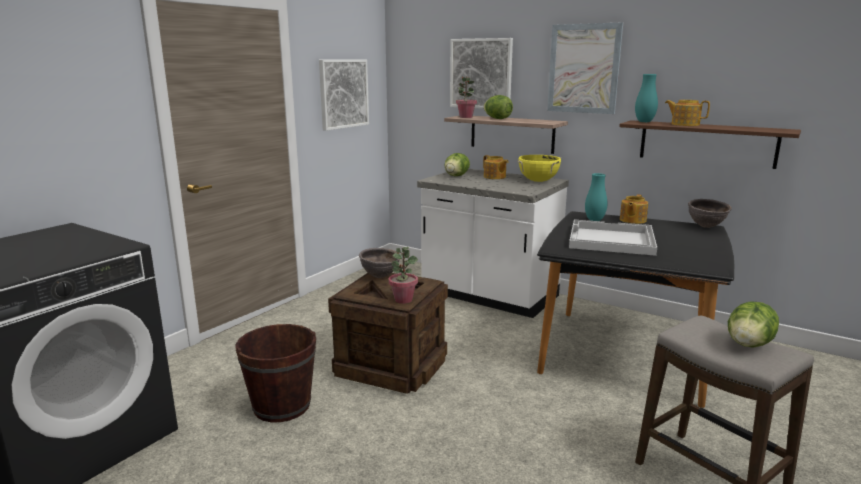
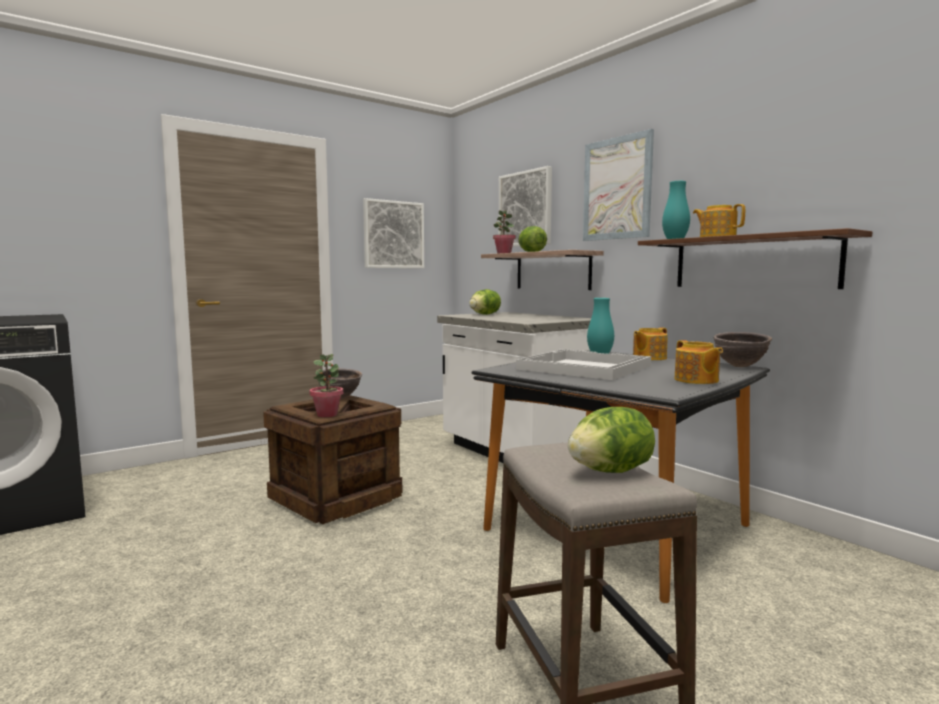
camera: 20 degrees right, 10 degrees down
brown bucket [235,324,316,422] -> none
teapot [483,155,508,179] -> teapot moved to [675,340,723,384]
yellow cooking pot [517,155,561,182] -> none

